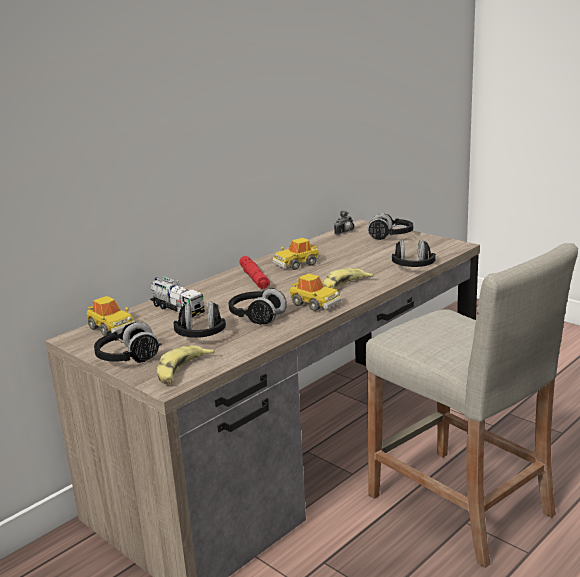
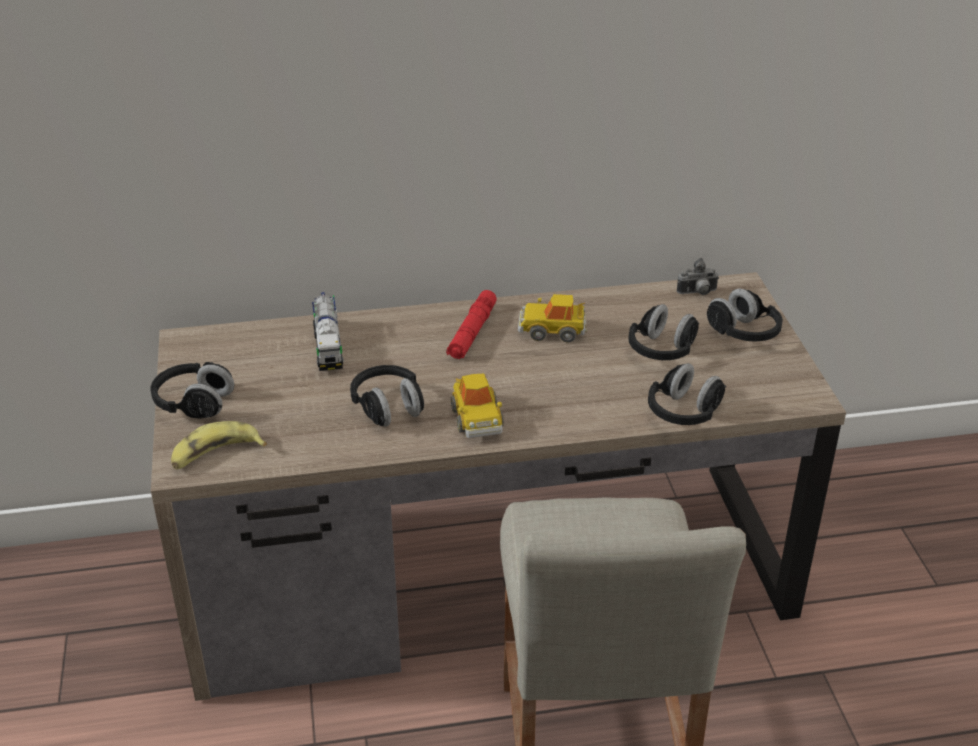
camera: 35 degrees right, 15 degrees up
toy car [87,296,135,336] -> none
black headphones [173,302,226,338] -> black headphones moved to [628,304,699,360]
banana [323,268,374,289] -> none

